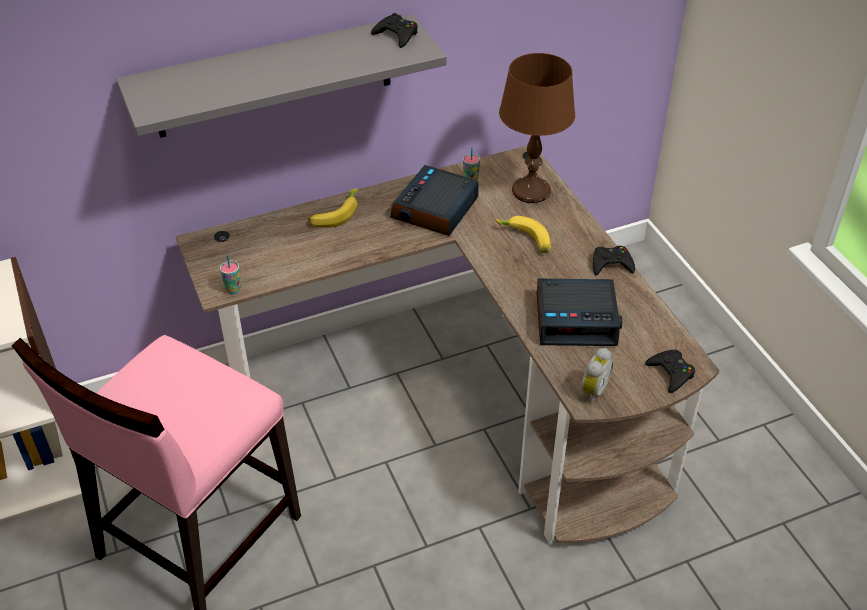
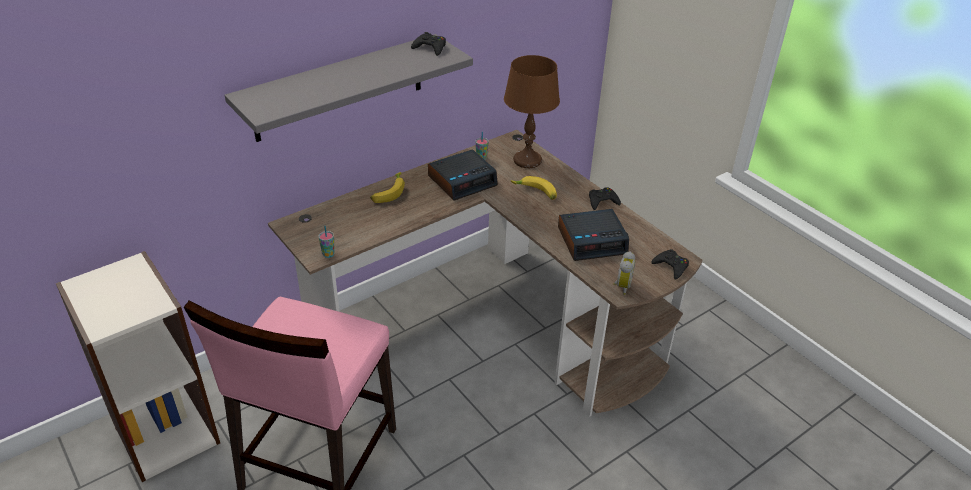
camera: 15 degrees left, 5 degrees down
alarm clock [390,165,479,236] -> alarm clock turned 135 degrees counterclockwise [428,149,498,201]

